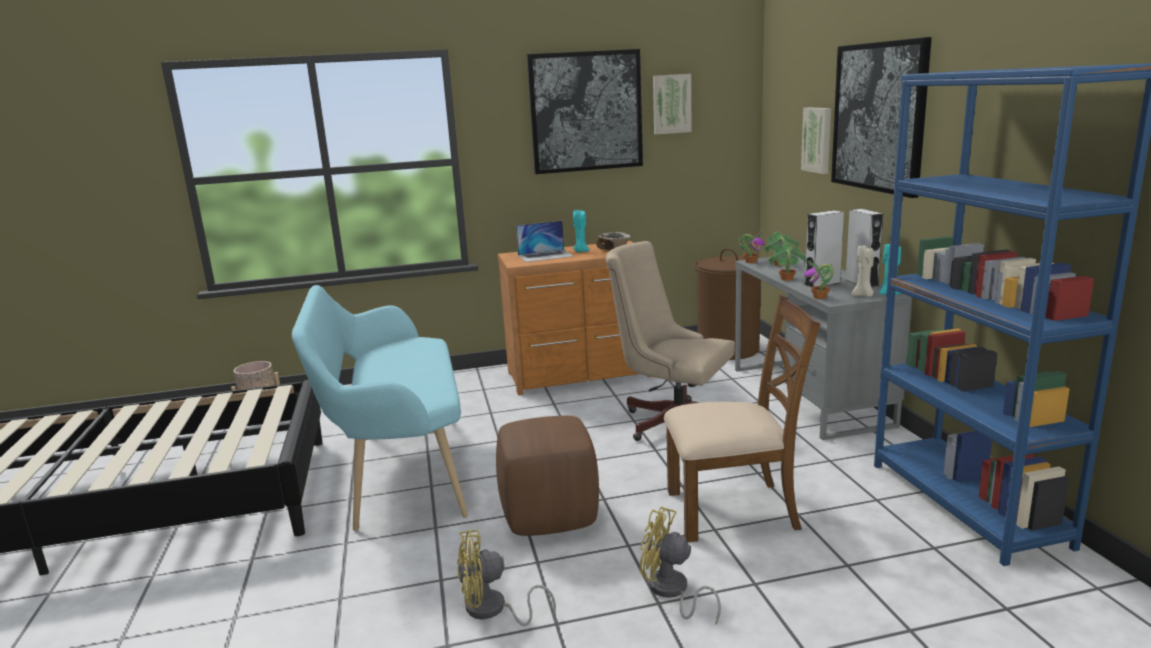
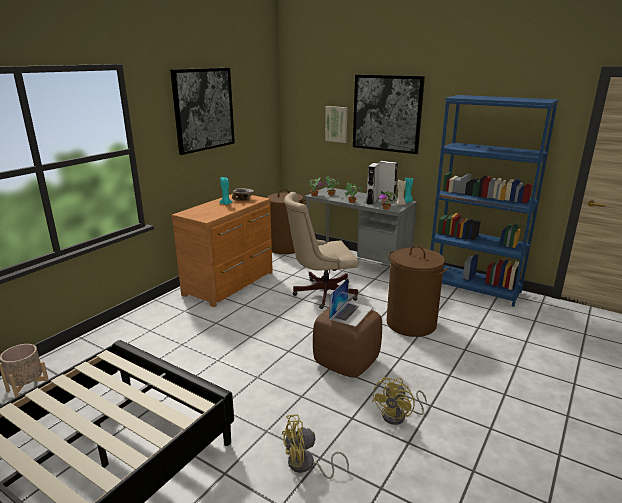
camera: 45 degrees left, 5 degrees up
turquoise bench [292,285,468,531] -> none
laptop [516,221,573,262] -> laptop moved to [329,278,373,327]
yellow fan [640,507,721,624] -> yellow fan moved to [282,414,349,479]
picture [653,74,692,134] -> none
brown chair [664,295,820,542] -> brown laundry basket [387,246,449,337]

